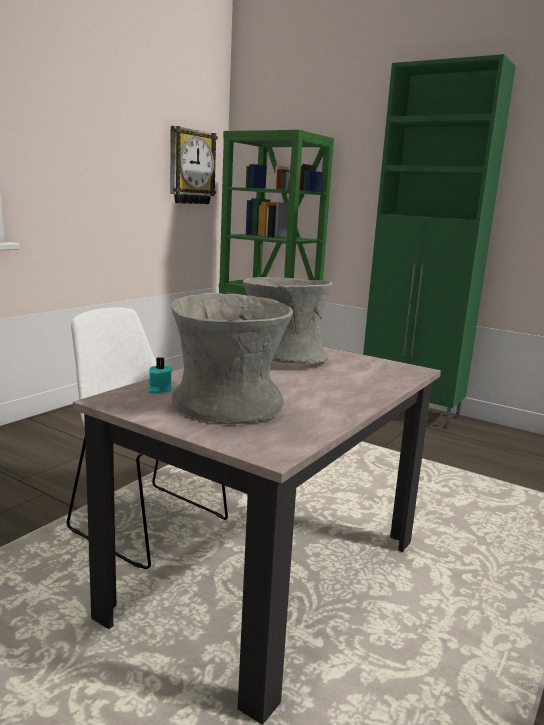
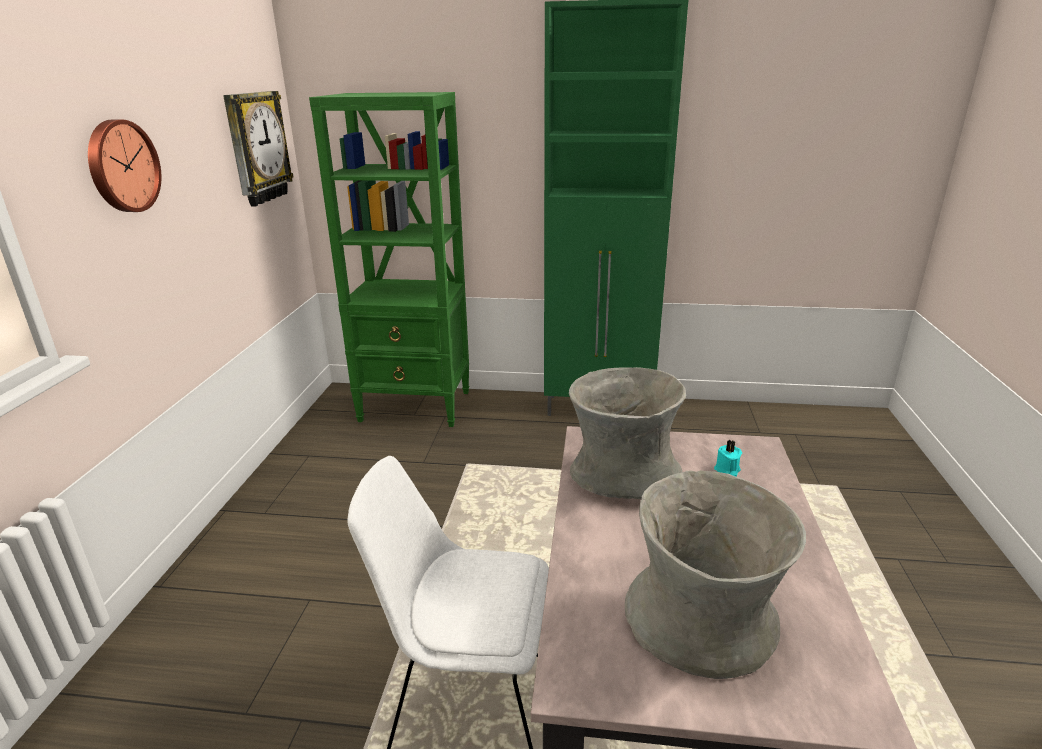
camera: 25 degrees left, 10 degrees up
turquoise candle [149,357,172,394] -> turquoise candle moved to [714,440,742,476]
none -> wall clock [88,119,161,212]

